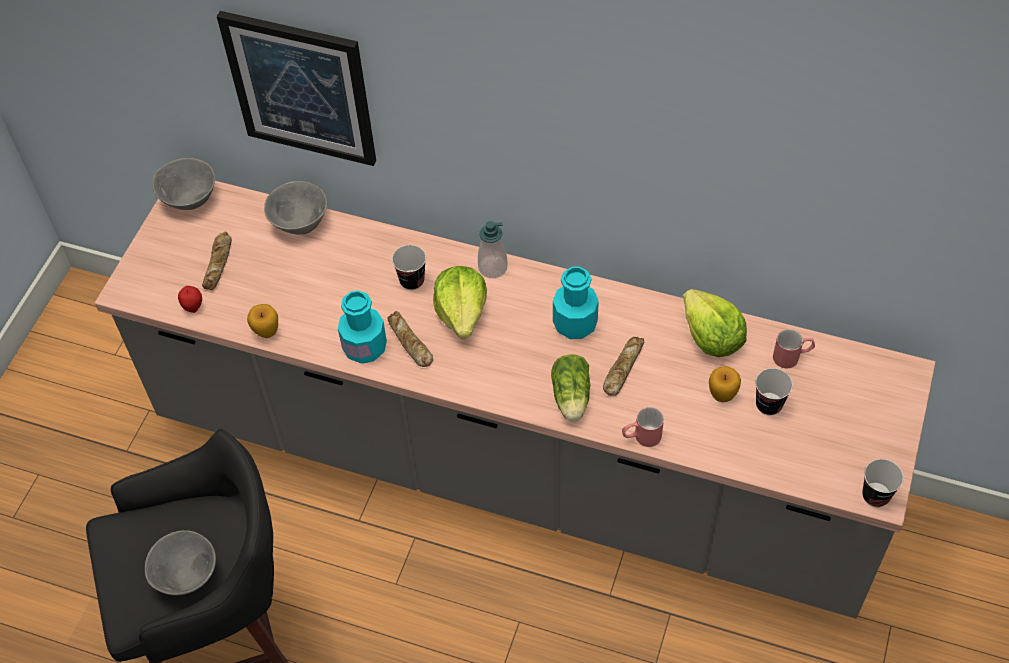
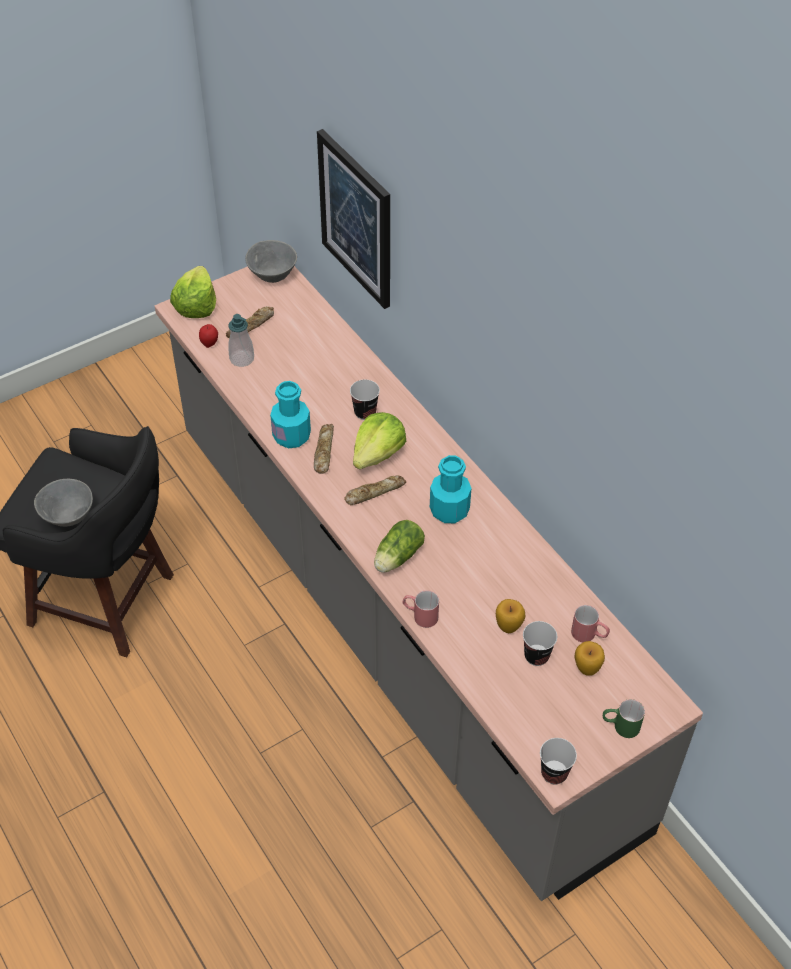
camera: 35 degrees right, 5 degrees down
apple [247,304,278,338] -> apple moved to [575,641,605,676]
grey bowl [264,181,327,234] -> none
soap dispenser [478,221,508,278] -> soap dispenser moved to [228,314,254,367]
bread [603,337,645,396] -> bread moved to [344,475,406,505]
lettuce [683,289,747,357] -> lettuce moved to [170,266,216,318]
none -> green mug [603,699,645,738]

